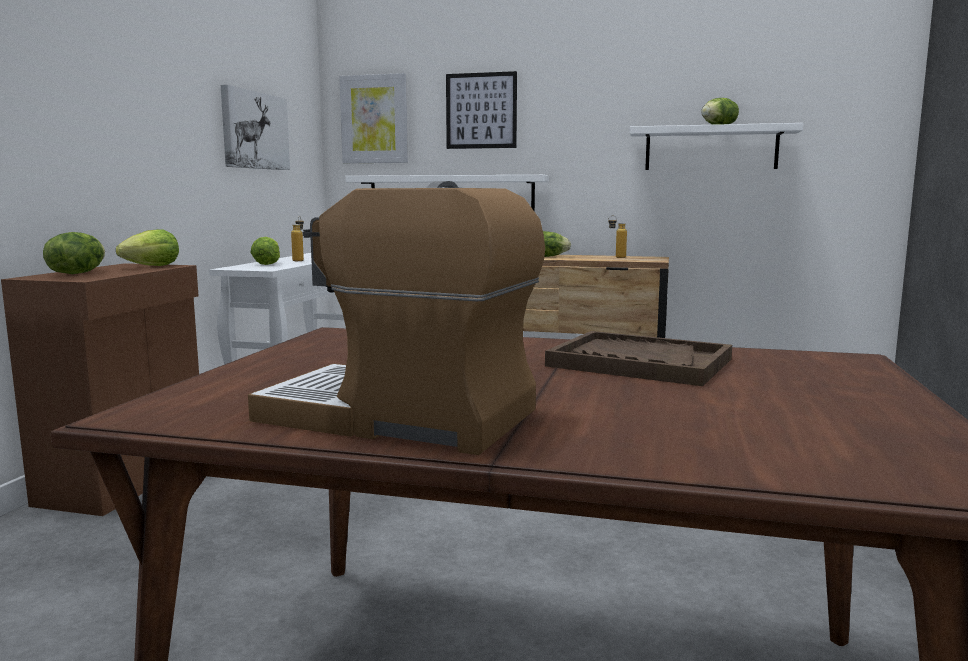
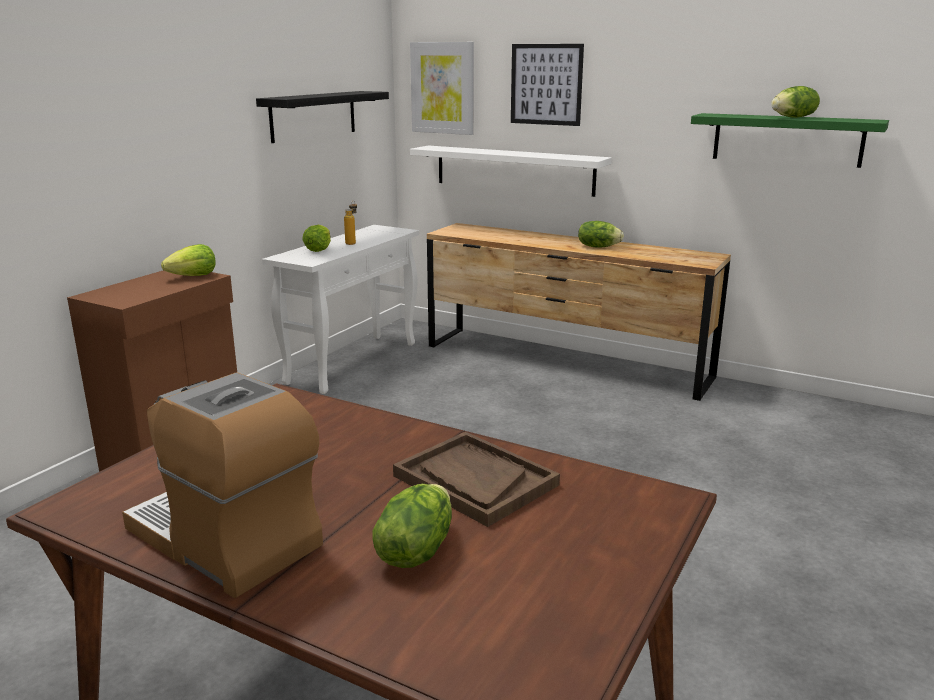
camera: 15 degrees right, 10 degrees up
lettuce [43,232,105,274] -> lettuce moved to [373,484,452,568]
picture [221,85,290,170] -> black shelf [256,91,389,143]
bottle [608,215,627,258] -> none
white shelf [630,123,803,170] -> green shelf [691,113,889,168]

